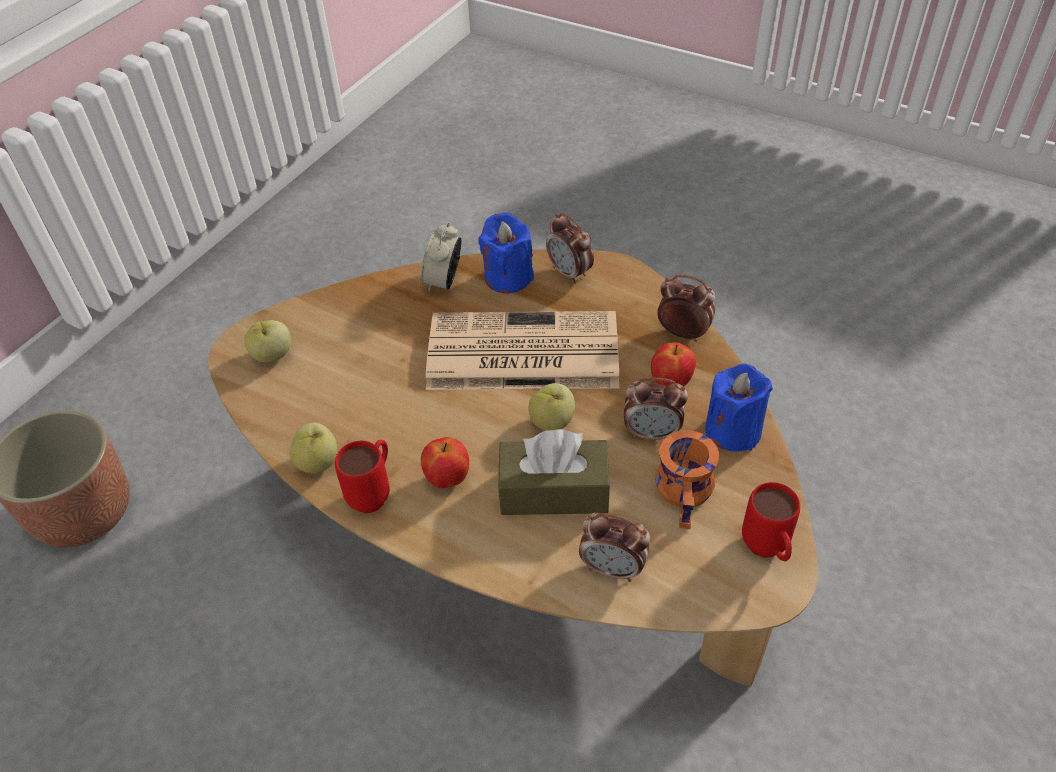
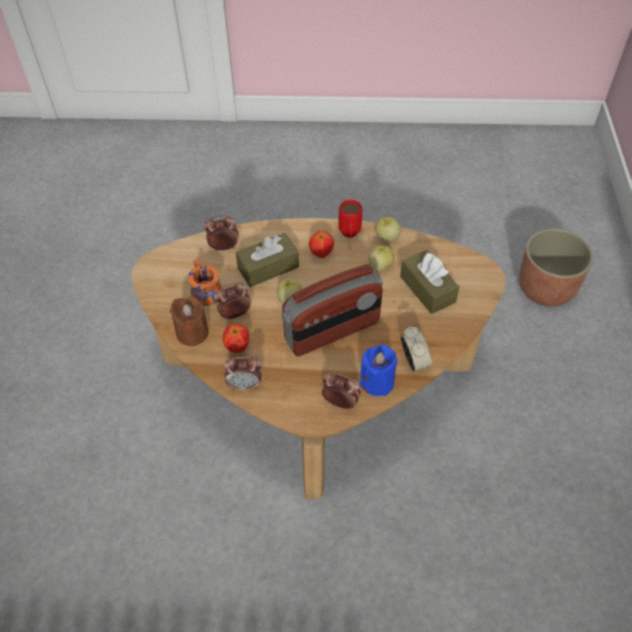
camera: 150 degrees right, 5 degrees up
apple [244,320,291,363] -> apple moved to [368,245,394,271]
newspaper [426,311,619,390] -> radio [282,264,383,356]
blue candle [705,363,773,452] -> brown candle [170,297,209,346]
red mug [742,482,800,561] -> none
none -> brown tissue box [400,250,459,314]

